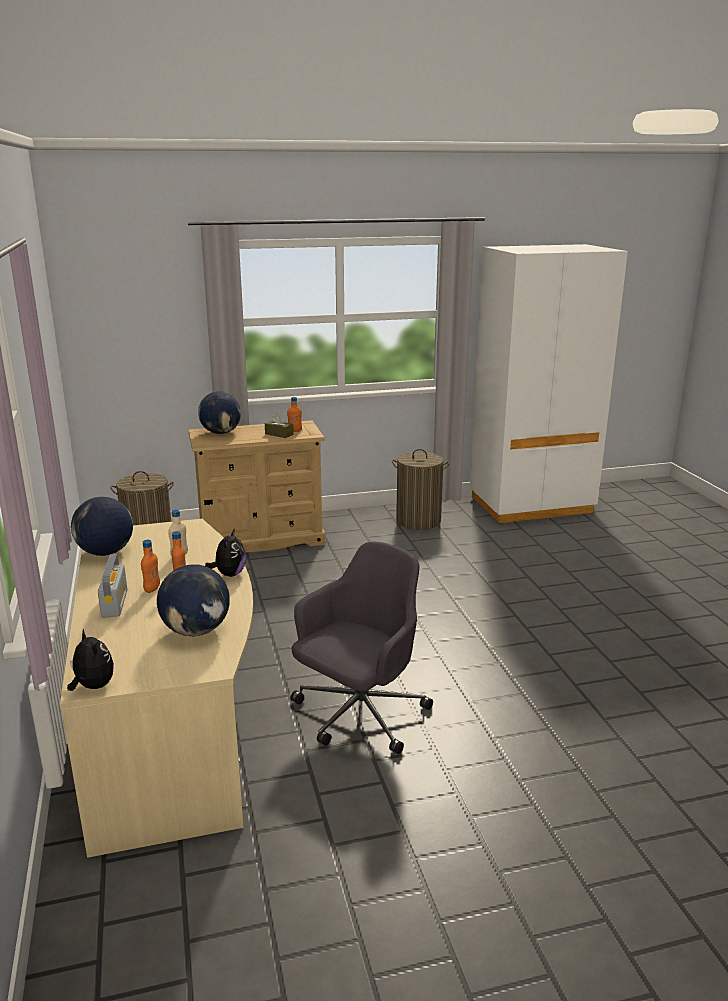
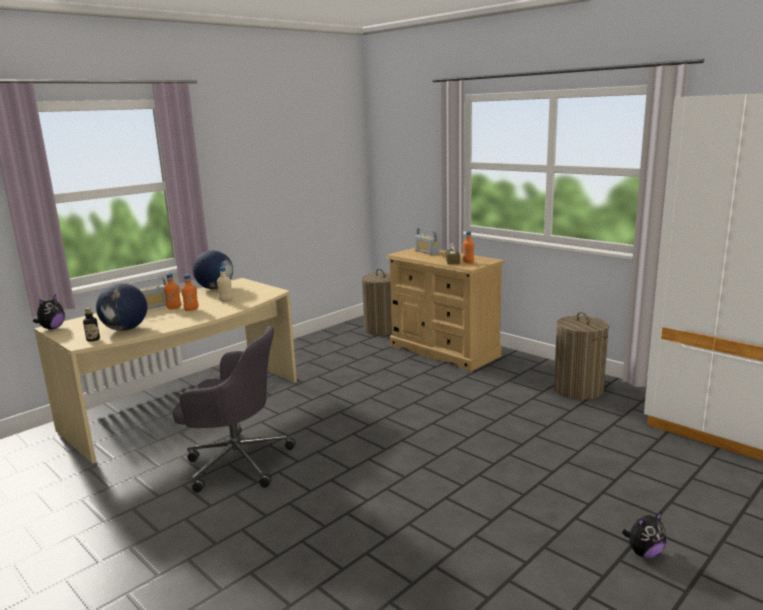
camera: 60 degrees right, 5 degrees down
globe [198,391,241,434] -> radio [415,228,439,255]
plush toy [205,528,246,577] -> plush toy moved to [622,512,666,558]
none -> bottle [83,308,100,342]

